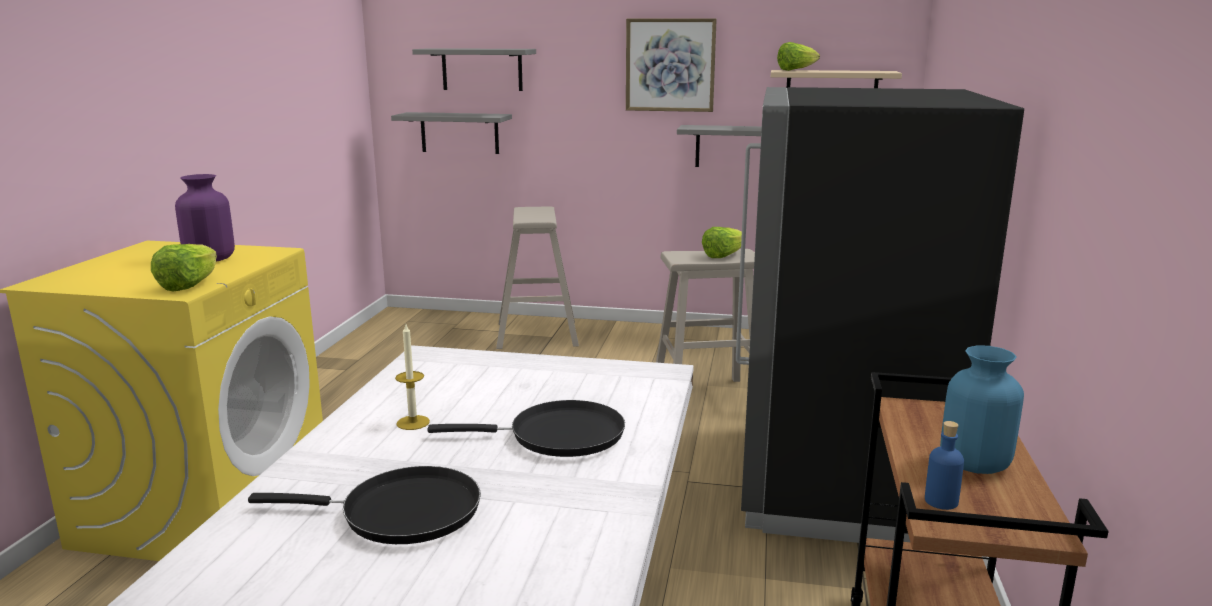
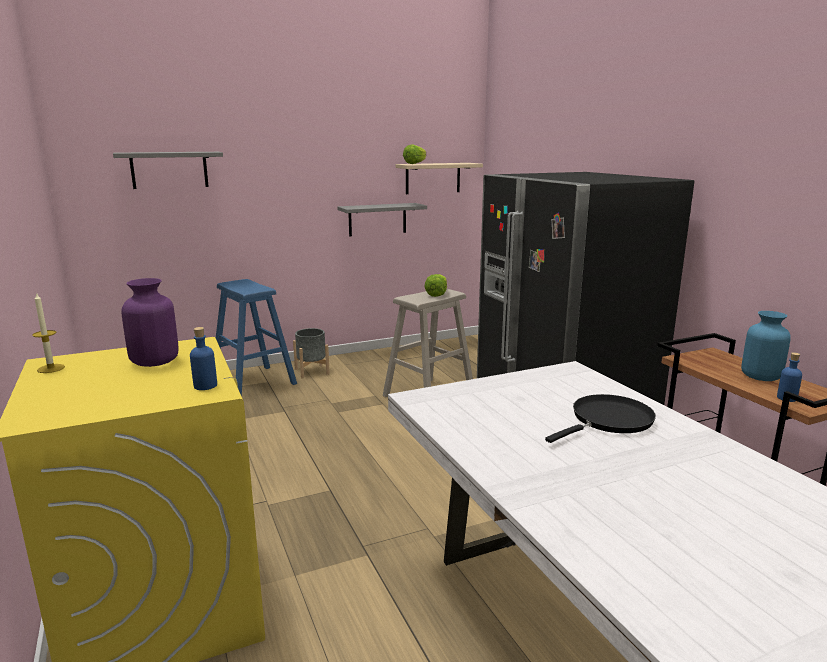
camera: 35 degrees left, 0 degrees up
lettuce [151,244,217,292] -> blue bottle [190,327,217,390]
black frying pan [248,466,481,544] -> none
grey shelf [391,112,512,154] -> none
candle [395,324,430,430] -> candle moved to [32,292,65,373]
beige stool [496,207,579,349] -> blue stool [216,279,297,396]
picture [626,18,717,112] -> none
none -> grey planter [293,328,330,379]

